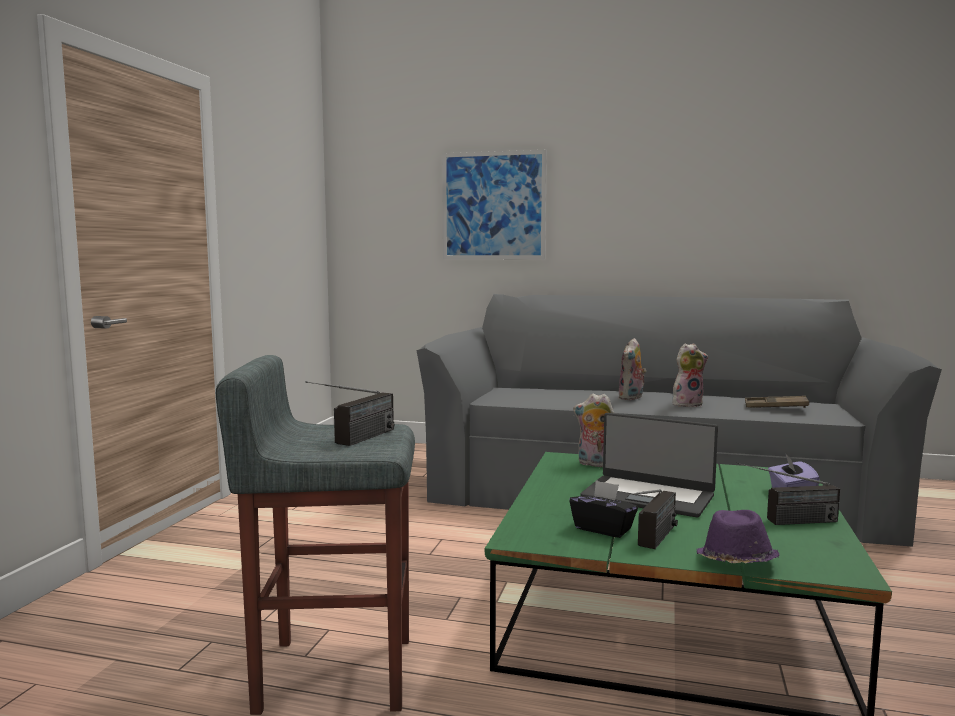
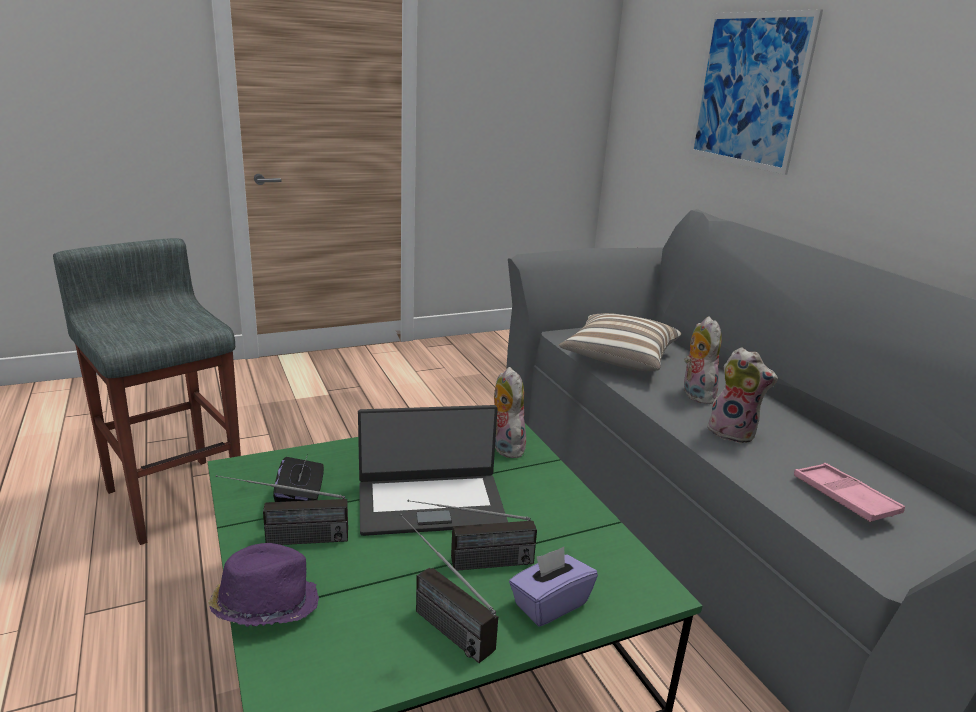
camera: 50 degrees right, 15 degrees up
radio [305,381,395,446] -> radio moved to [408,500,537,571]
laptop [580,413,718,518] -> laptop turned 90 degrees counterclockwise [358,405,508,536]
plush toy [619,338,647,400] -> plush toy turned 90 degrees clockwise [683,316,722,404]
brown tray [745,396,809,408] -> pink tray [794,463,905,522]
none -> pillow [559,313,681,371]

